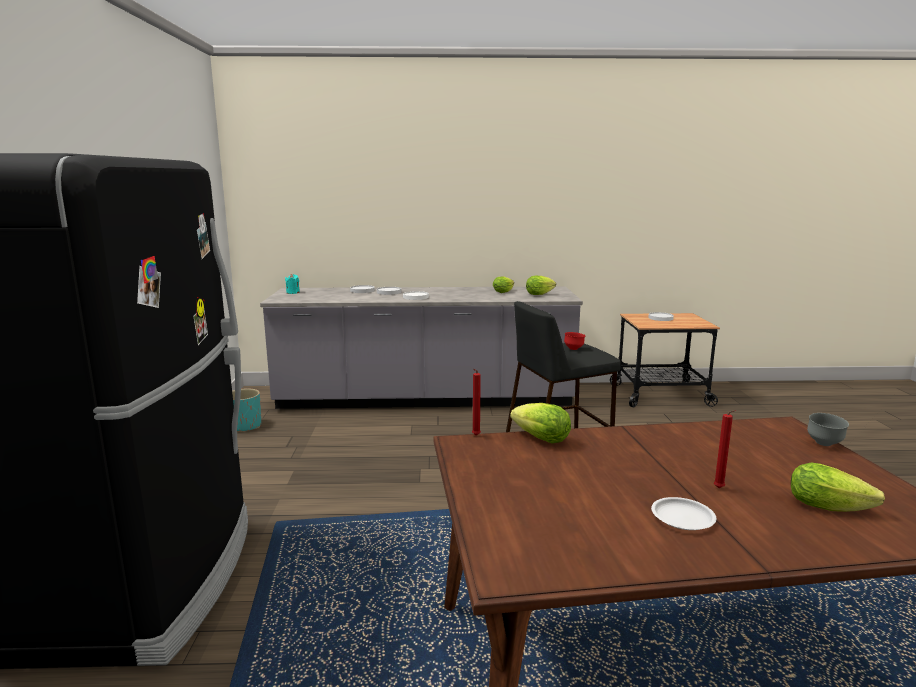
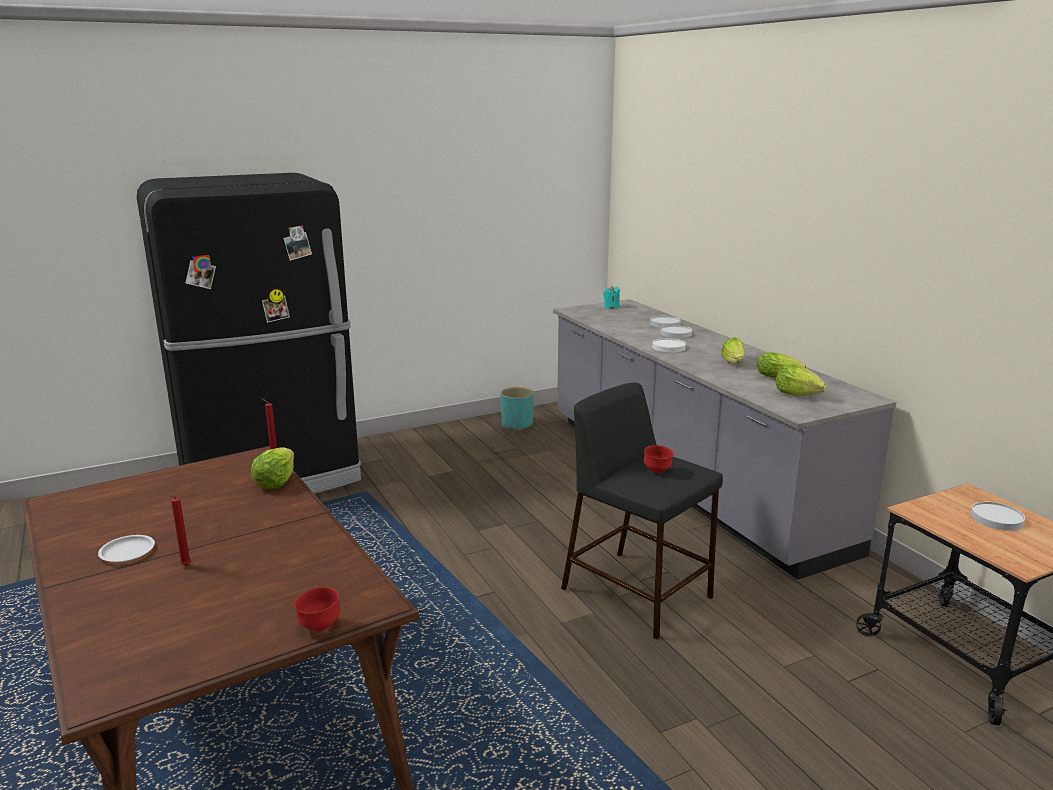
camera: 65 degrees right, 5 degrees up
lettuce [791,463,885,512] -> lettuce moved to [721,337,745,363]
grey bowl [807,413,849,446] -> red bowl [294,587,340,631]

